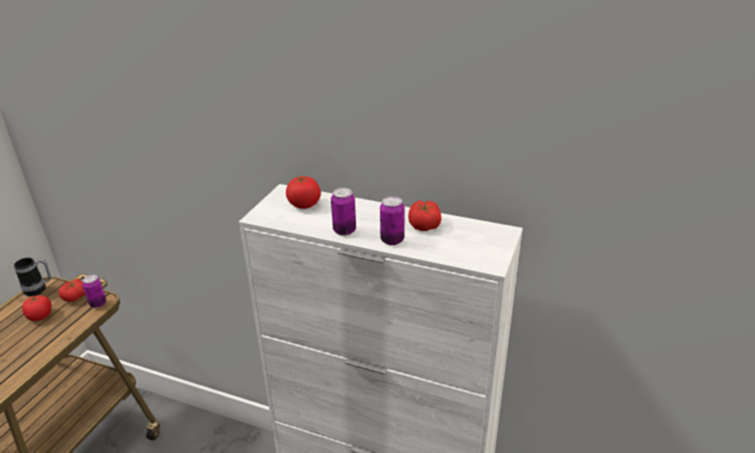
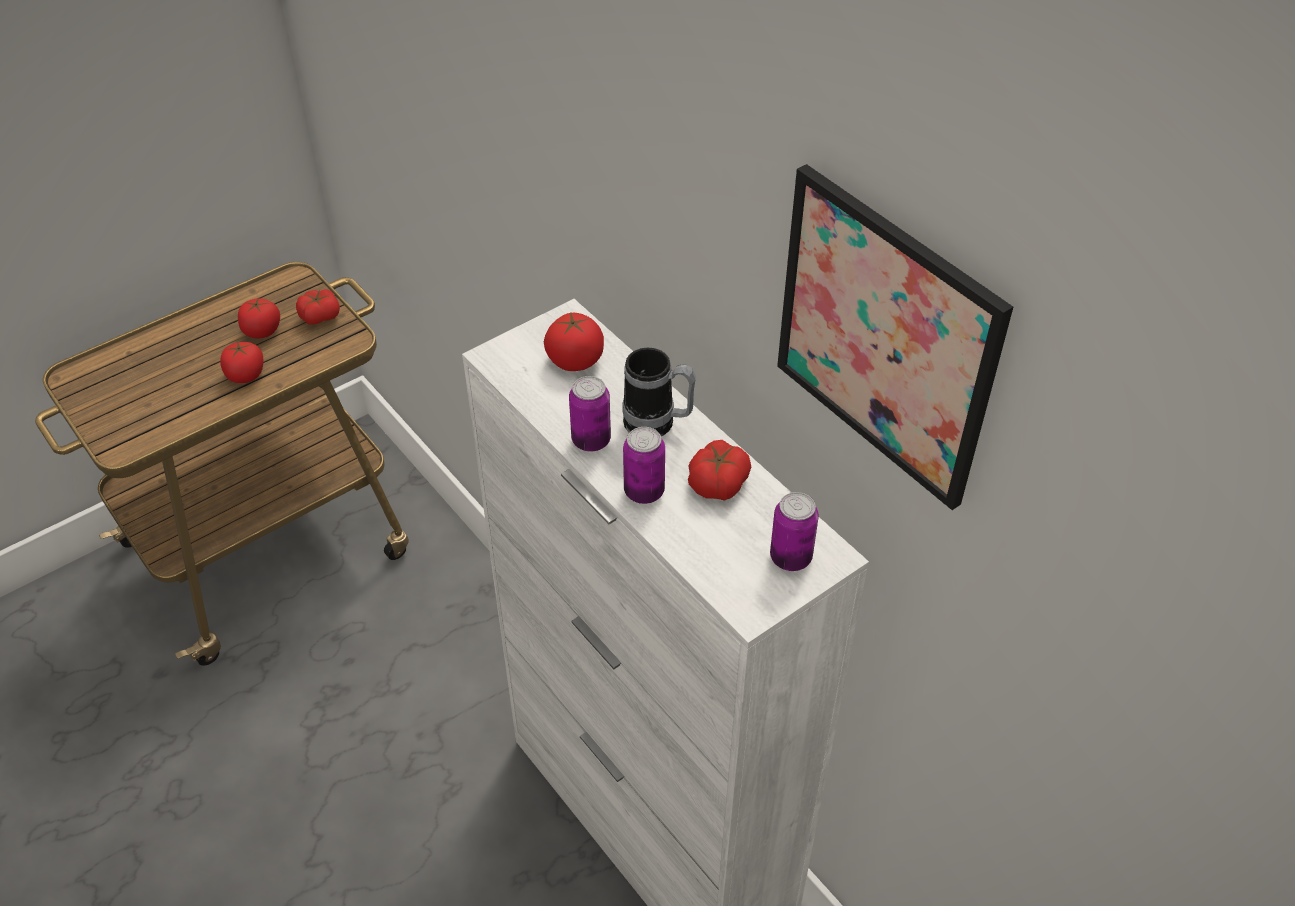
camera: 30 degrees right, 15 degrees up
mug [14,257,51,297] -> mug moved to [622,347,696,436]
can [82,275,106,308] -> can moved to [770,492,819,571]
none -> tomato [220,342,263,383]
none -> picture [777,164,1013,510]

